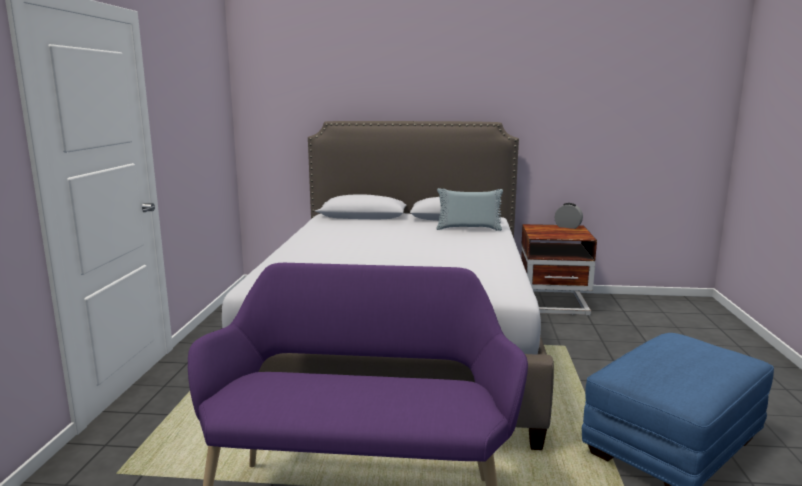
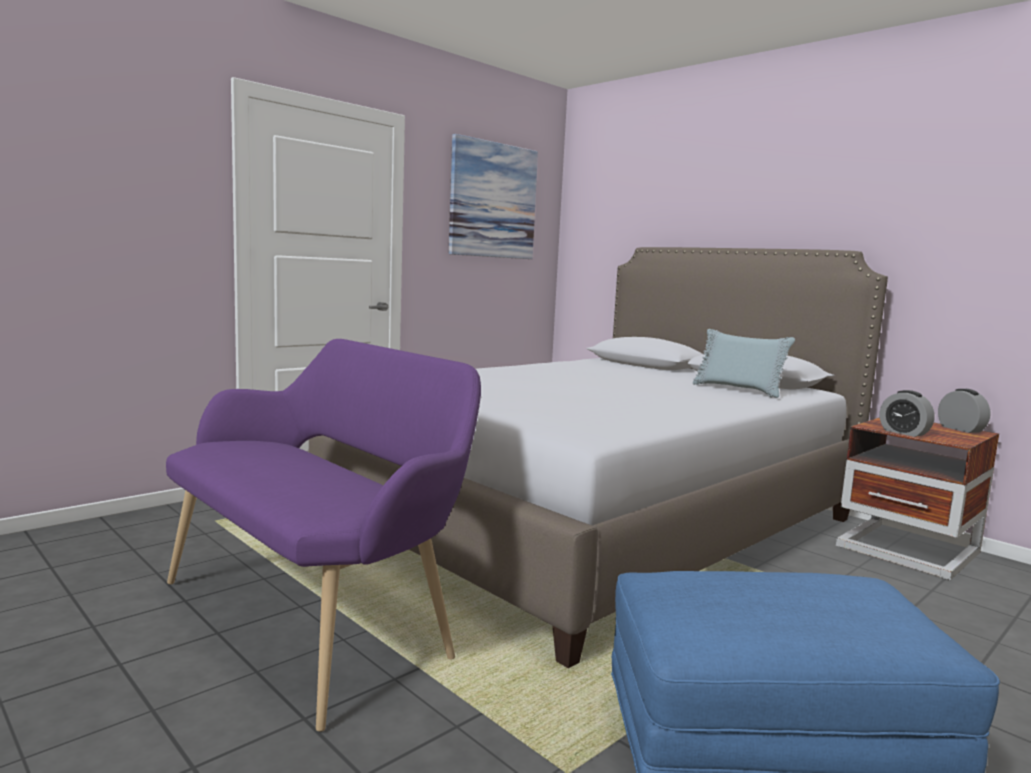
camera: 40 degrees right, 5 degrees down
none -> picture [449,134,538,259]
none -> alarm clock [880,390,935,437]

